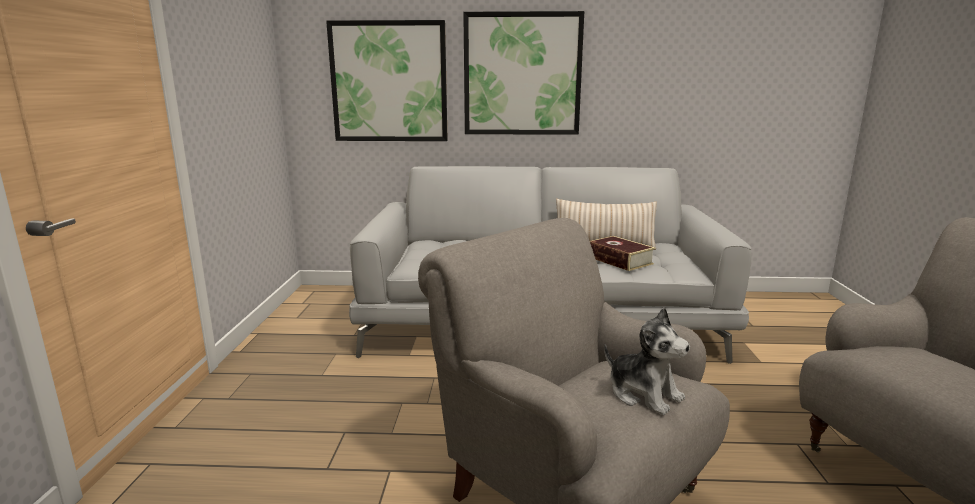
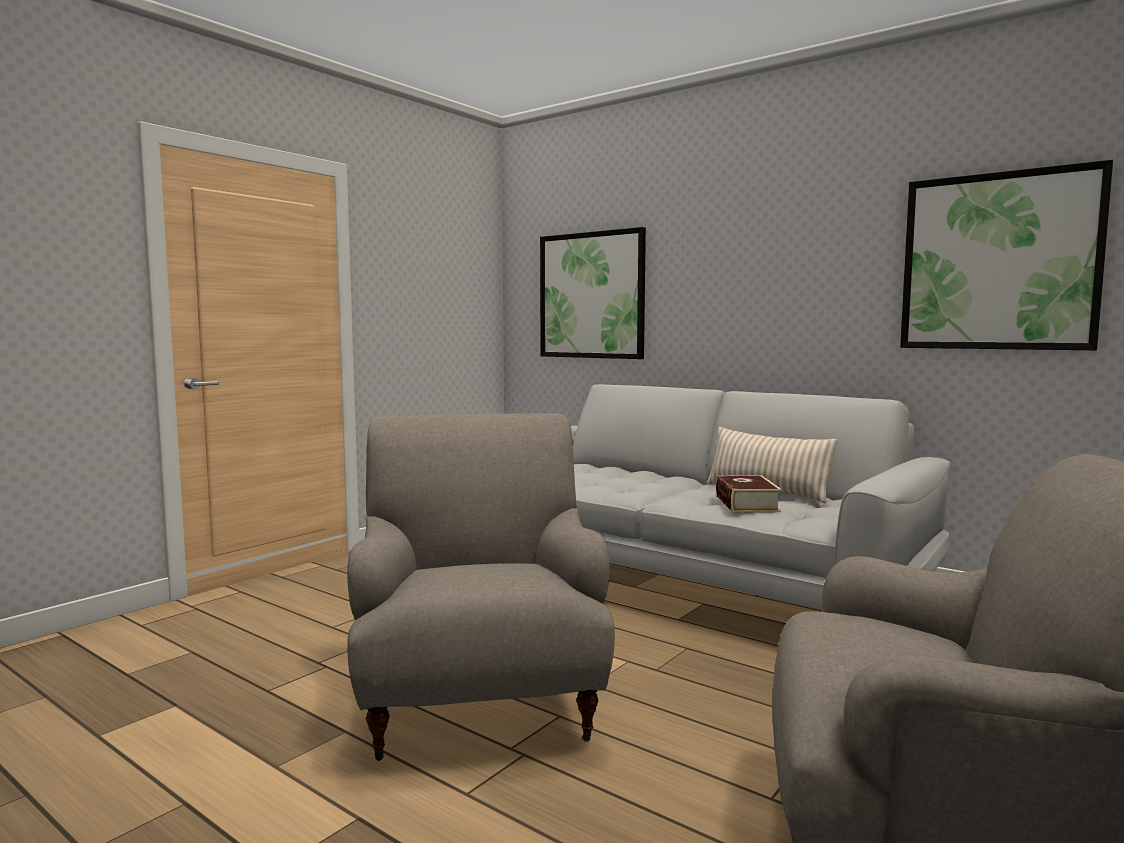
camera: 35 degrees right, 10 degrees down
picture [463,11,584,135] -> picture moved to [900,160,1113,350]
plush toy [604,307,690,415] -> none

